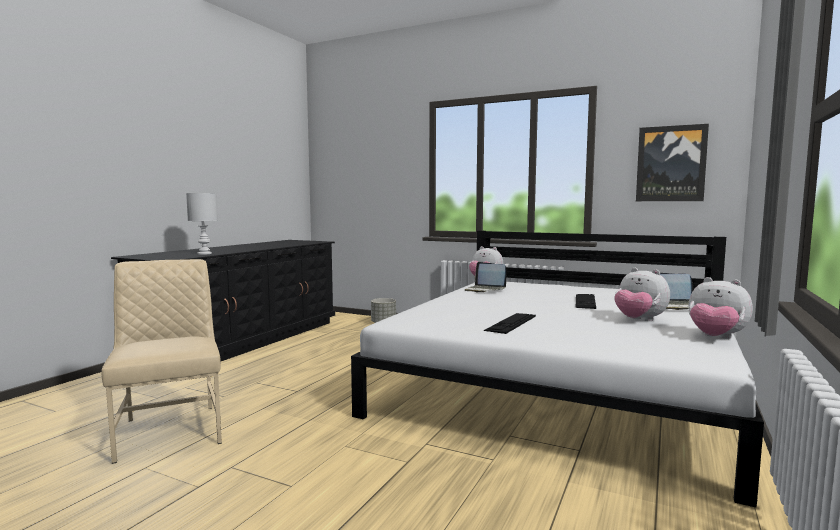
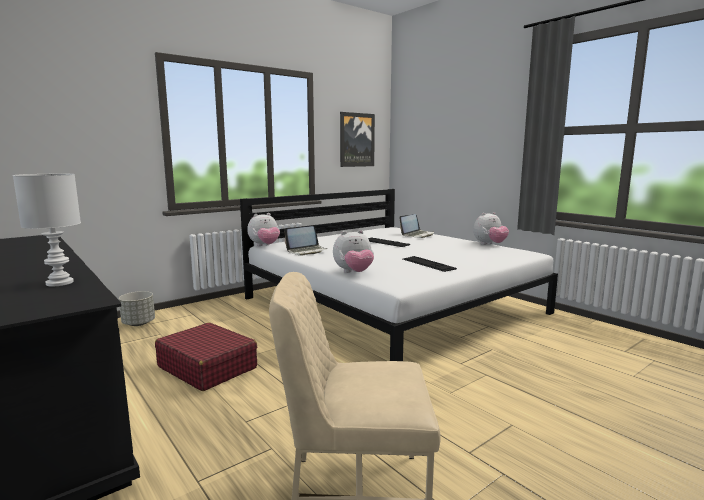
camera: 65 degrees left, 5 degrees up
plush toy [614,268,670,321] -> plush toy moved to [333,230,374,273]
none -> red suitcase [155,322,257,391]

